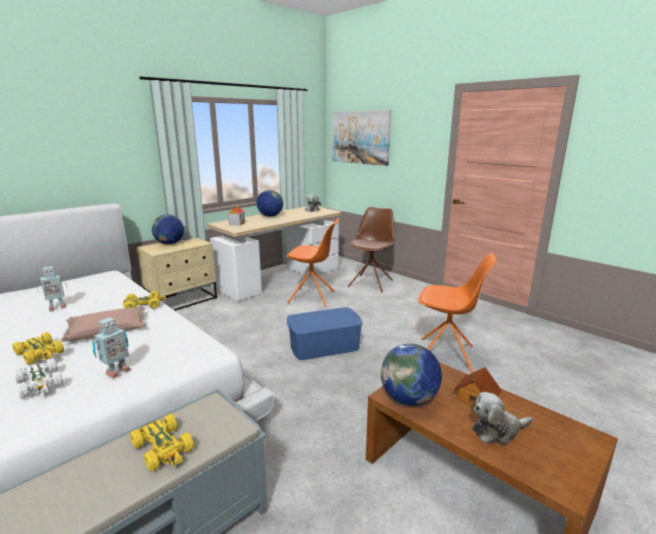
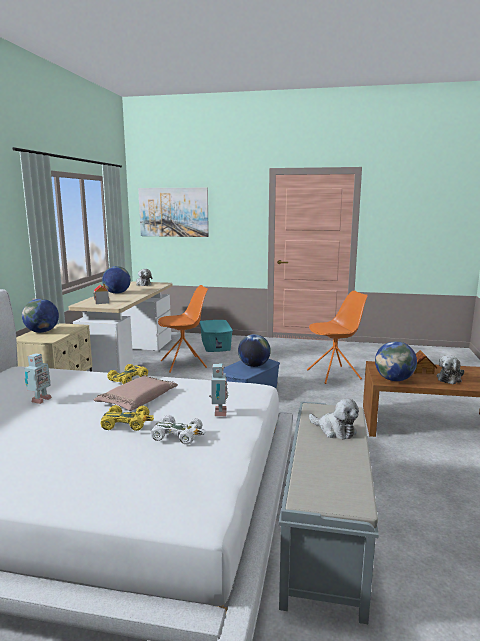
camera: 35 degrees left, 5 degrees down
yellow toy car [130,414,194,471] -> plush toy [309,398,359,439]
brown chair [348,207,395,292] -> turquoise storage box [200,320,233,352]
none -> globe [238,334,271,367]

